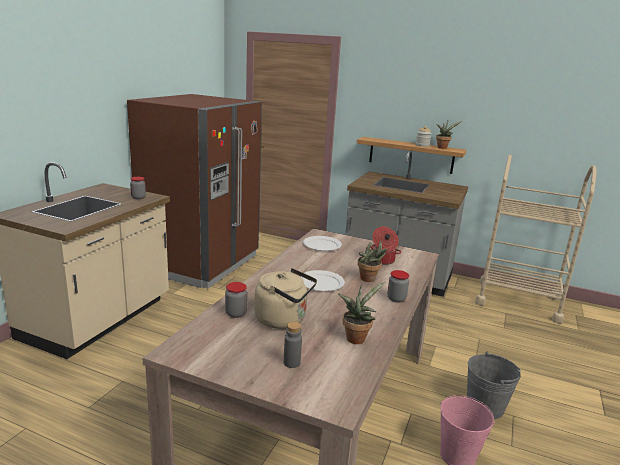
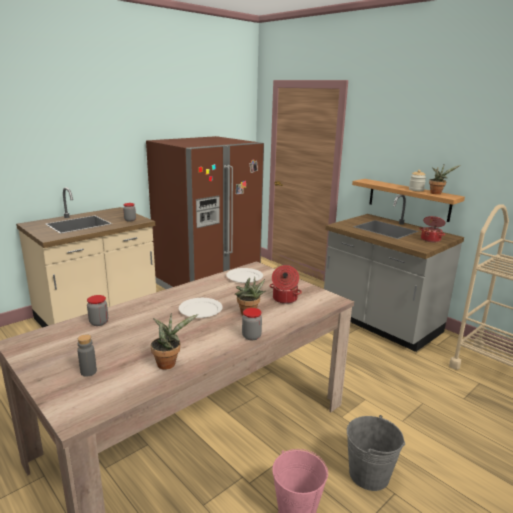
camera: 25 degrees right, 0 degrees up
beige kettle [254,268,317,329] -> none
none -> cooking pot [420,216,445,242]

